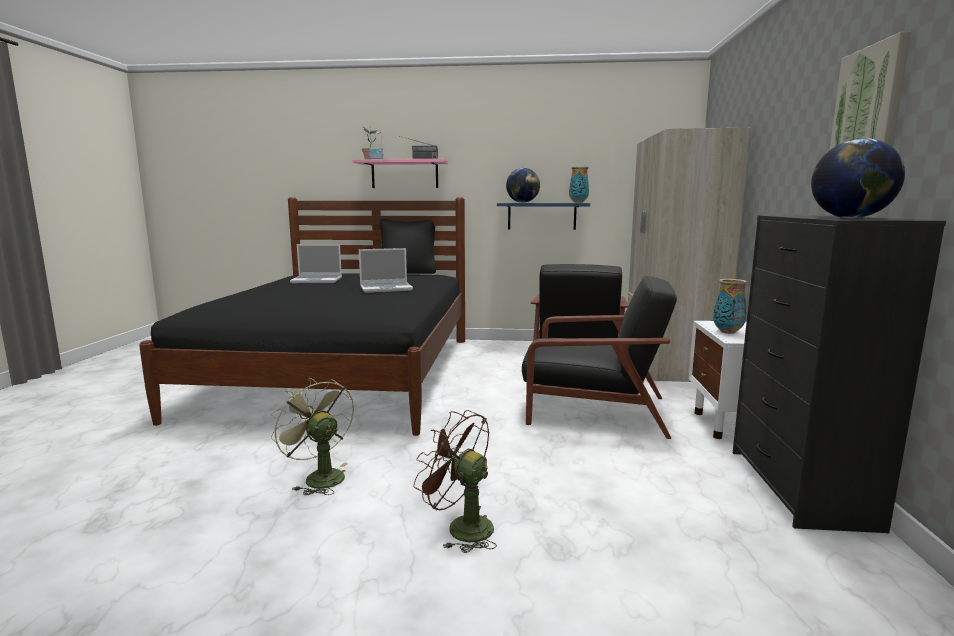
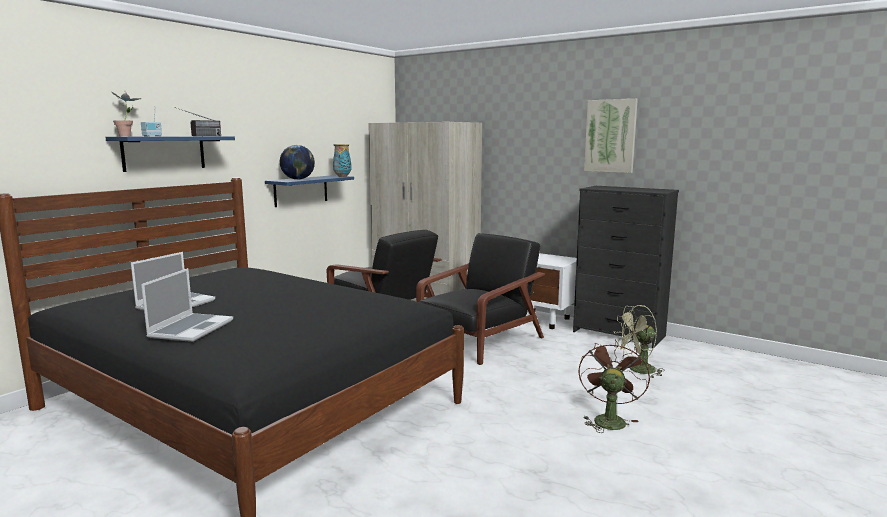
camera: 60 degrees left, 0 degrees up
green fan [270,378,354,495] -> green fan moved to [614,305,665,378]
pink shelf [352,159,448,188] -> blue shelf [105,136,235,172]
laptop [359,248,413,293] -> laptop moved to [141,268,233,342]
black pillow [380,219,436,274] -> none
brown fan [413,410,497,553] -> brown fan turned 135 degrees clockwise [578,340,650,433]
vase [713,279,747,334] -> none
globe [811,138,905,218] -> none

